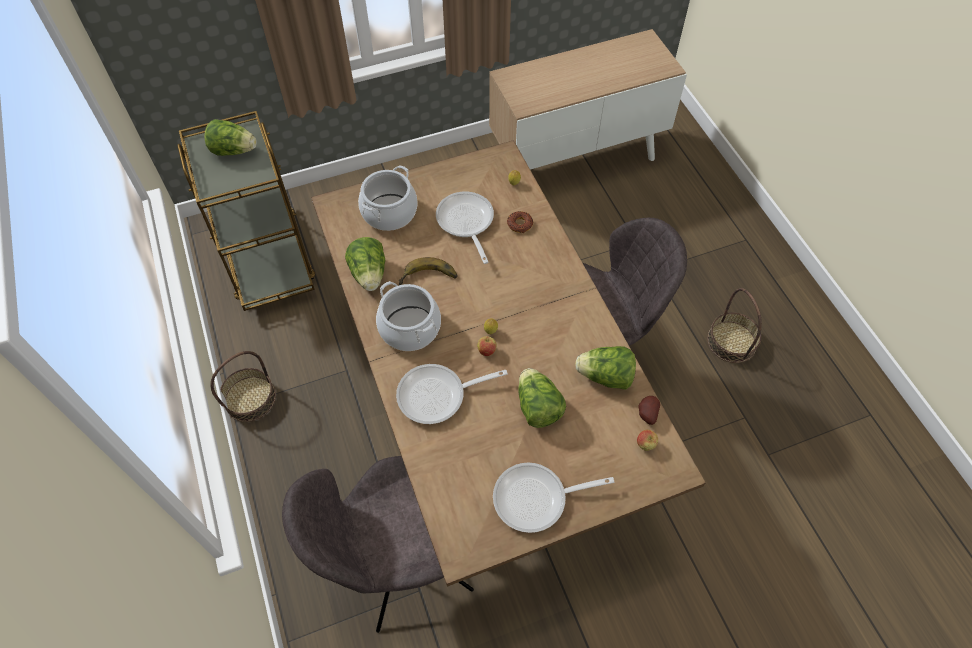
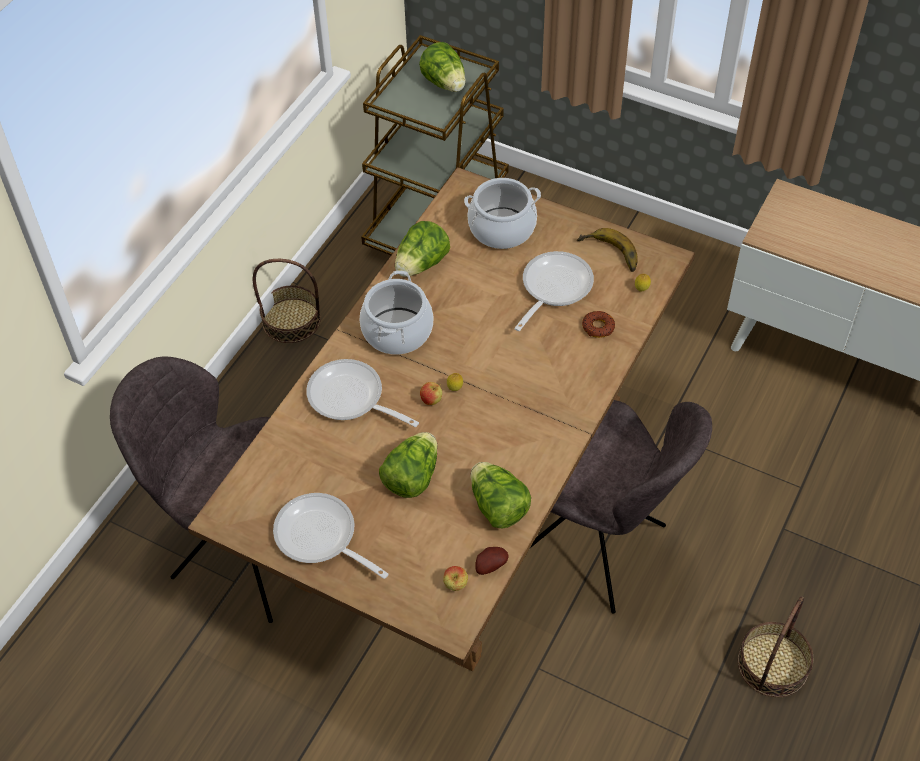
camera: 50 degrees right, 5 degrees down
banana [399,257,458,285] -> banana moved to [577,228,638,272]

